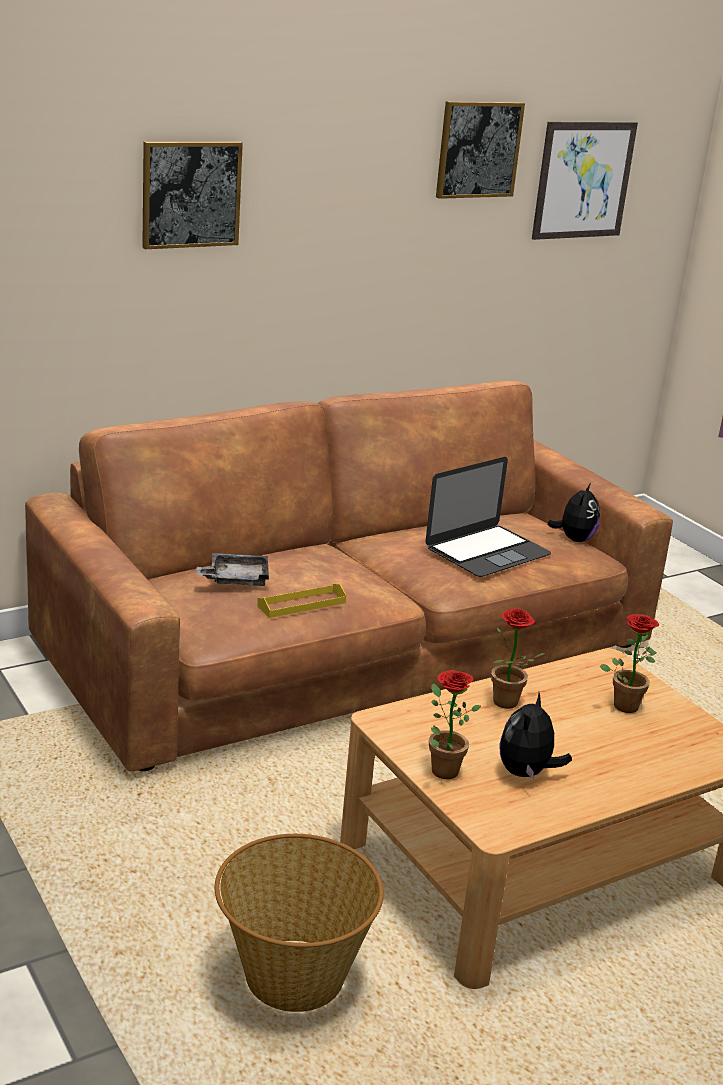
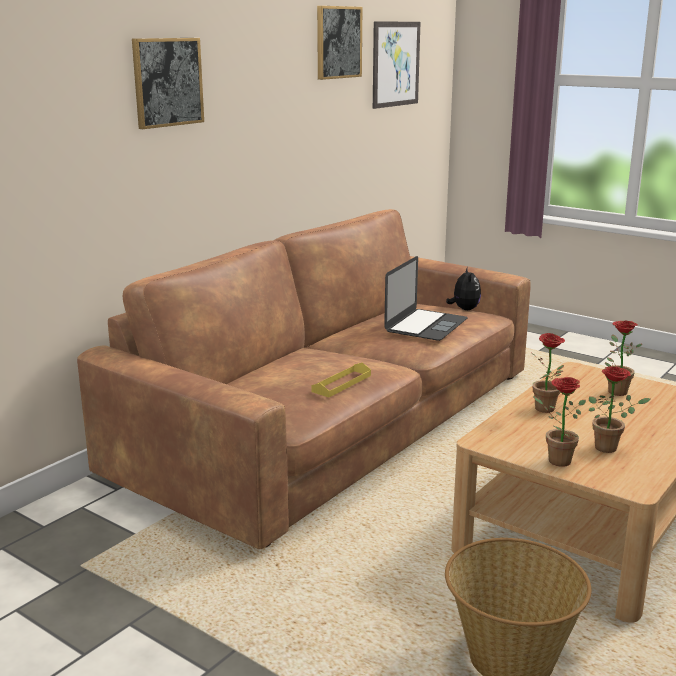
camera: 20 degrees left, 5 degrees down
grey tray [196,553,269,586] -> none
plush toy [499,693,572,779] -> potted plant [589,366,650,453]

